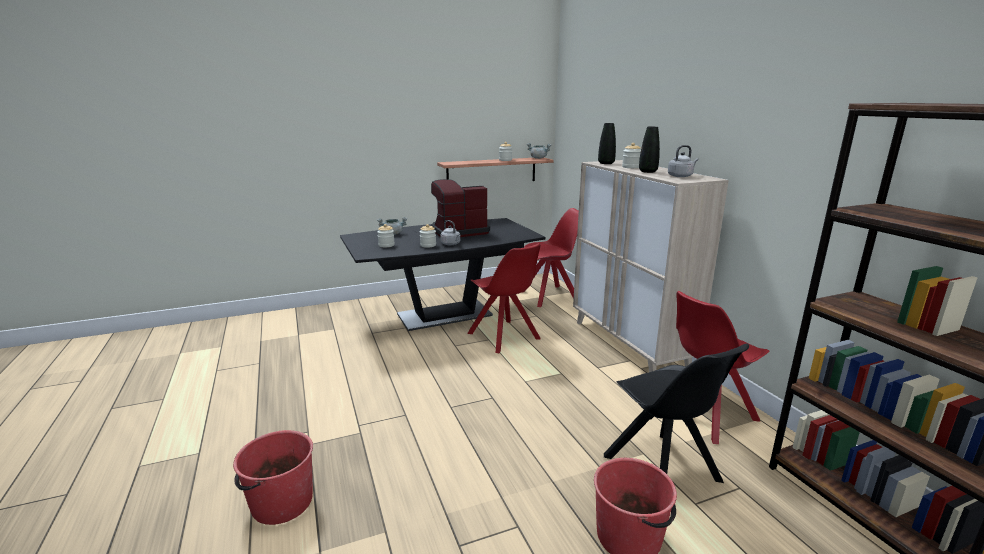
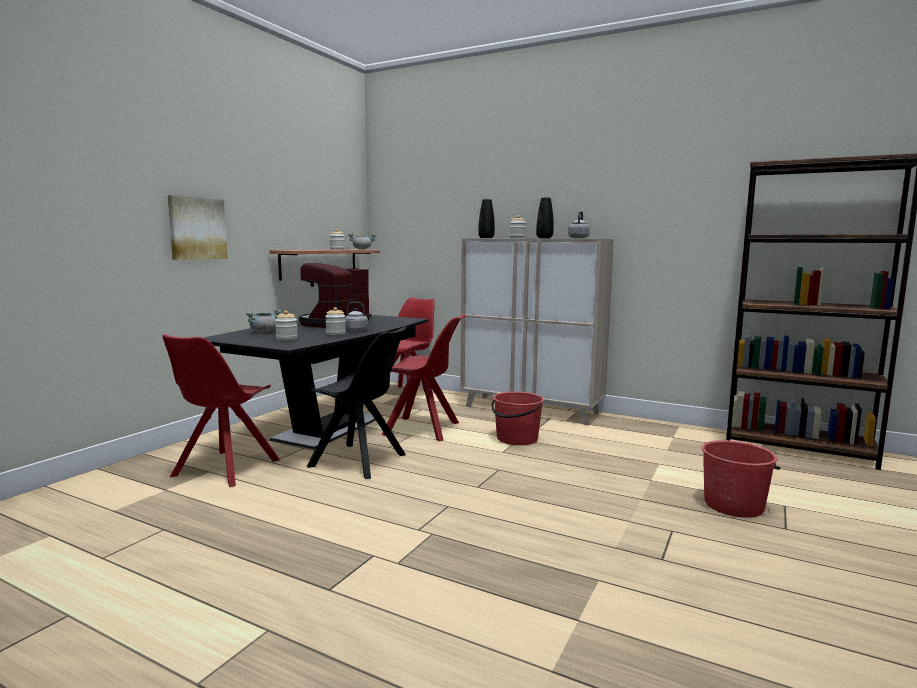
camera: 40 degrees left, 10 degrees down
red bucket [233,430,313,525] -> red bucket moved to [491,391,544,445]
black chair [604,343,749,483] -> black chair moved to [307,327,406,479]
red chair [676,291,769,444] -> red chair moved to [162,334,280,487]
none -> picture [168,195,227,260]

